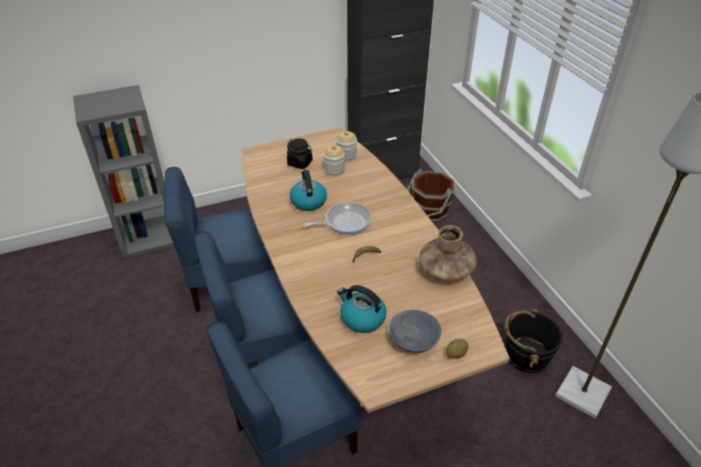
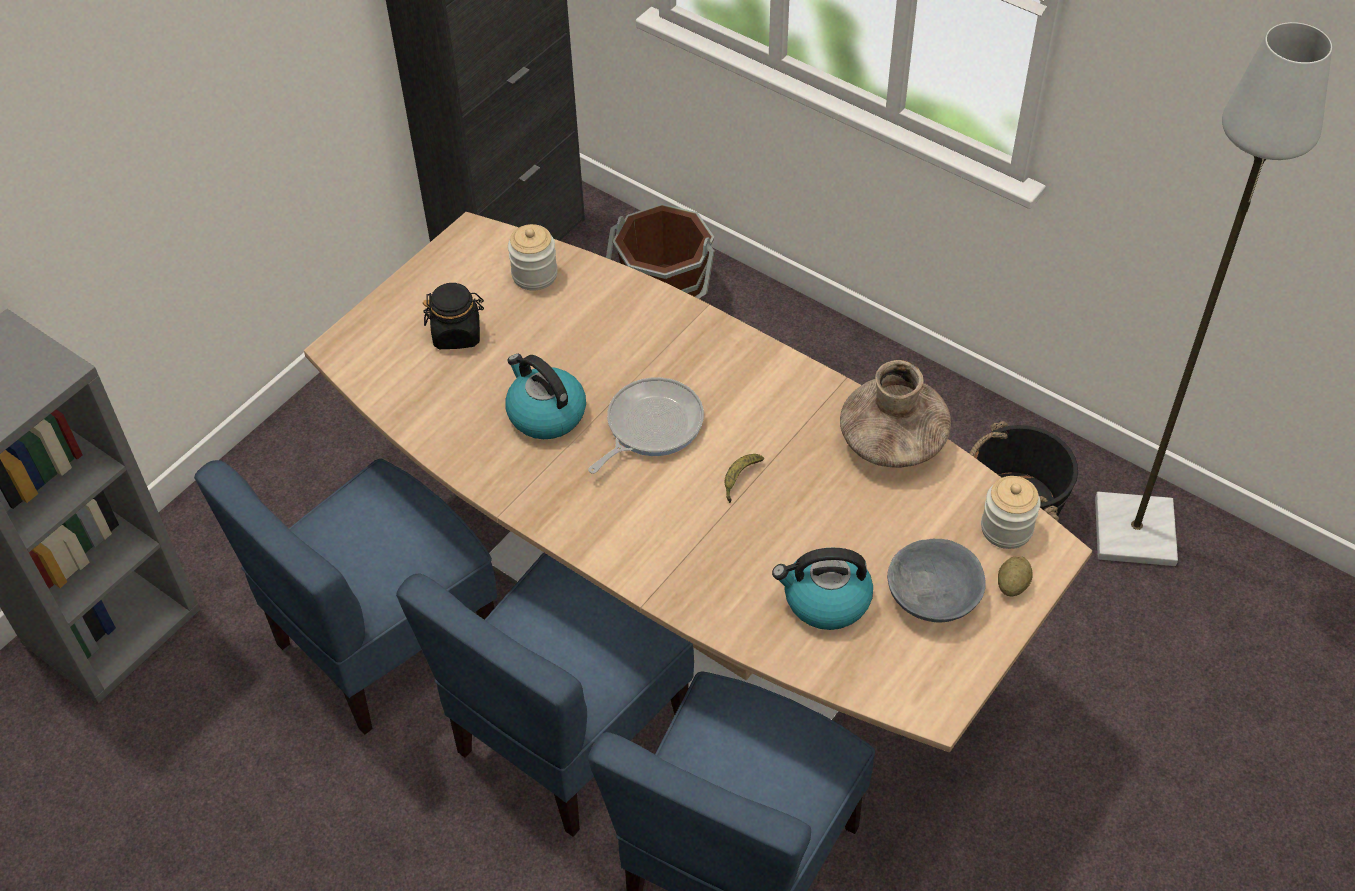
camera: 30 degrees left, 10 degrees up
jar [323,145,345,176] -> jar moved to [981,476,1041,549]

